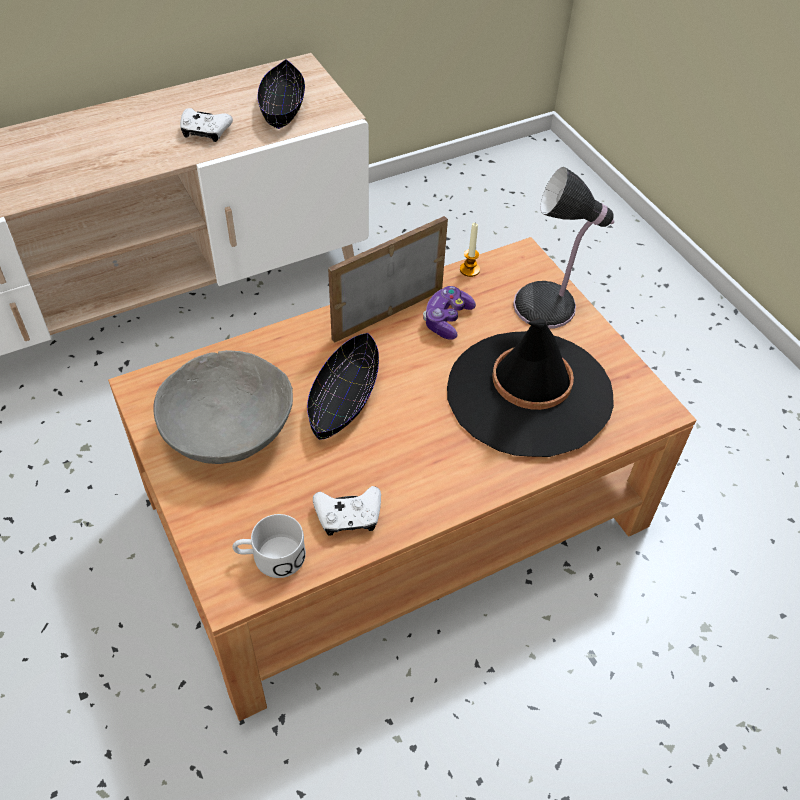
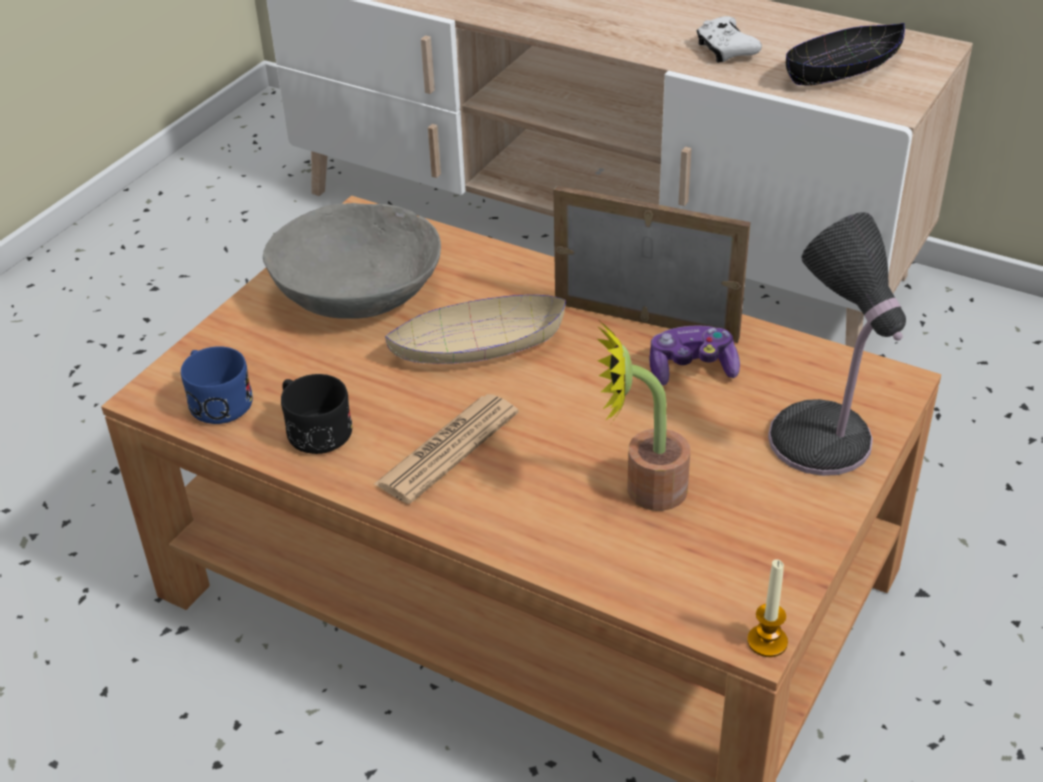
camera: 60 degrees right, 10 degrees down
white mug [232,514,306,578] -> blue mug [181,346,253,424]
black bowl [307,333,379,440] -> beige bowl [385,295,566,364]
white game controller [313,486,381,536] -> black mug [281,374,352,454]
black hat [447,318,614,457] -> potted plant [597,322,690,511]
candle [460,223,480,277] -> candle moved to [747,559,788,657]
none -> newspaper [374,394,519,504]

